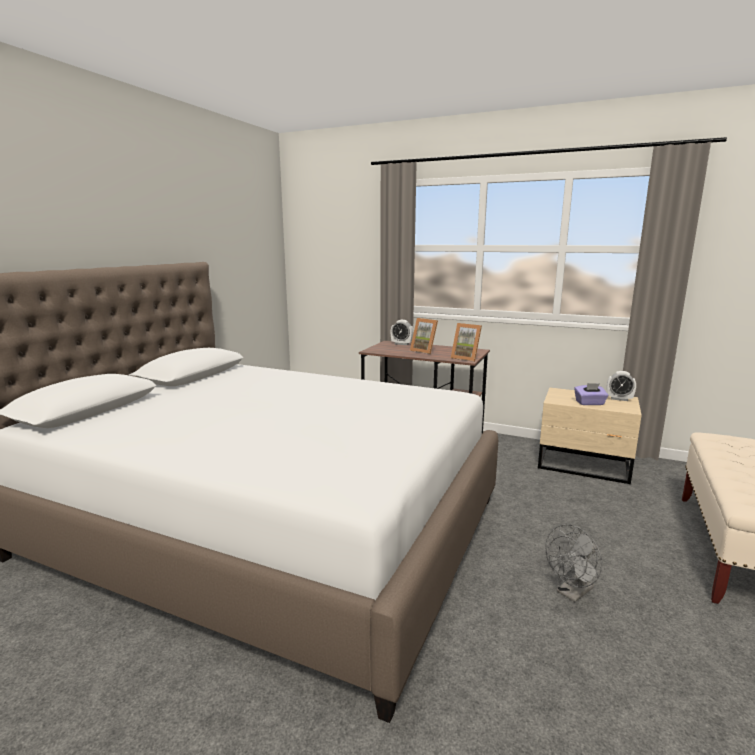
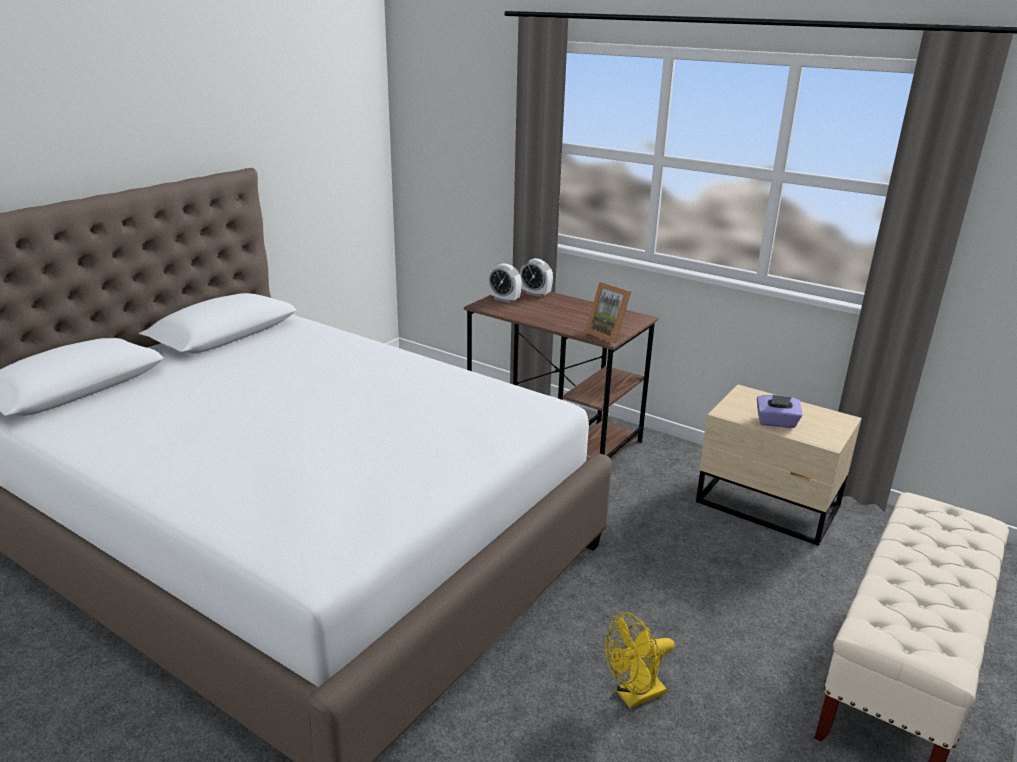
camera: 10 degrees right, 10 degrees up
picture frame [410,318,438,354] -> none
grey fan [545,524,602,602] -> yellow fan [605,612,675,709]
alarm clock [607,371,636,401] -> alarm clock moved to [488,263,522,303]

